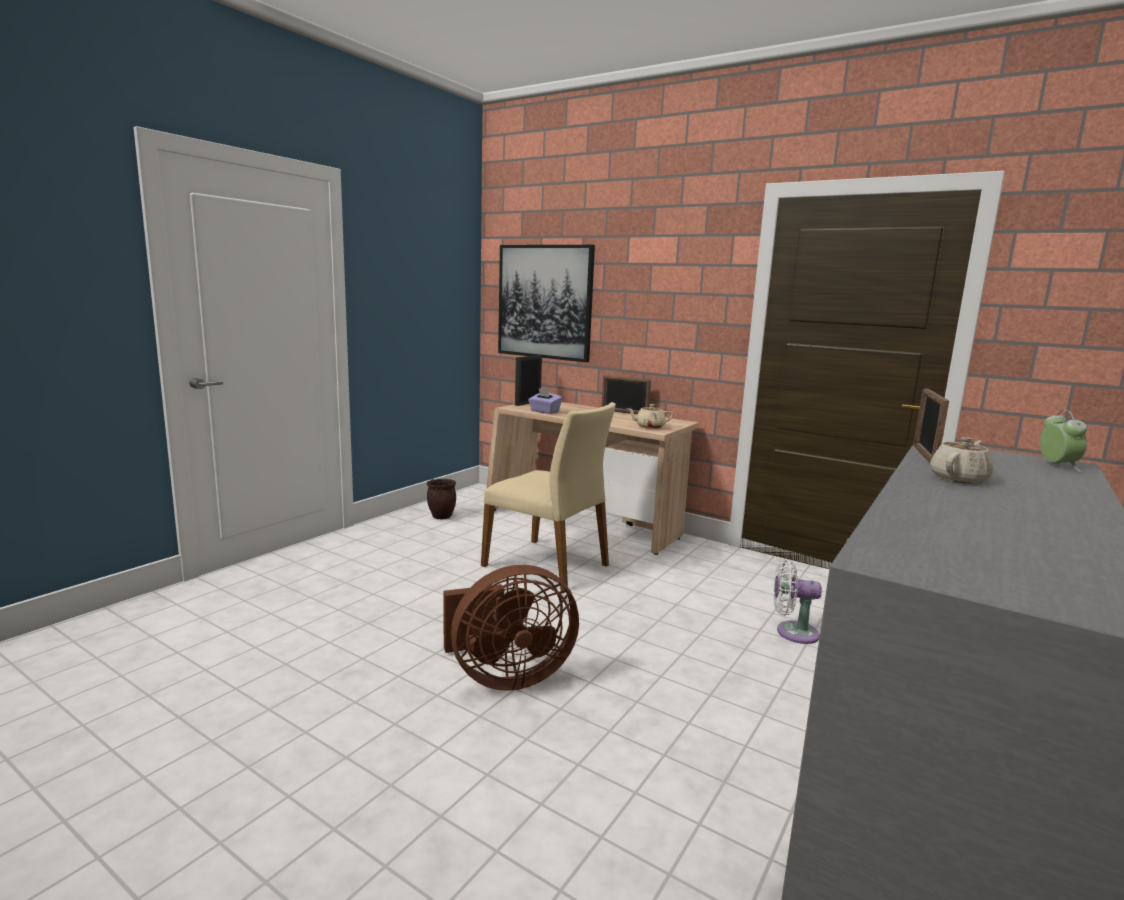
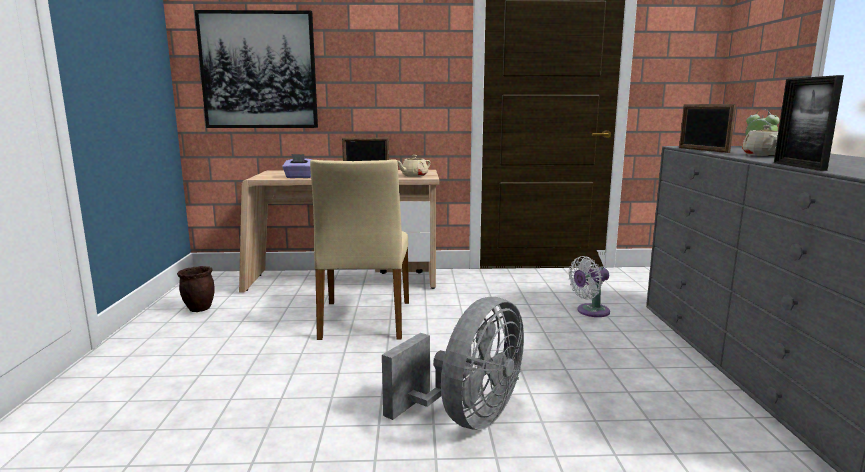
camera: 35 degrees left, 0 degrees up
brown fan [443,565,579,691] -> grey fan [382,297,524,430]
beige chair [481,402,616,591] -> beige chair turned 90 degrees clockwise [310,159,409,340]
picture frame [515,355,542,406] -> picture frame moved to [774,75,844,171]

